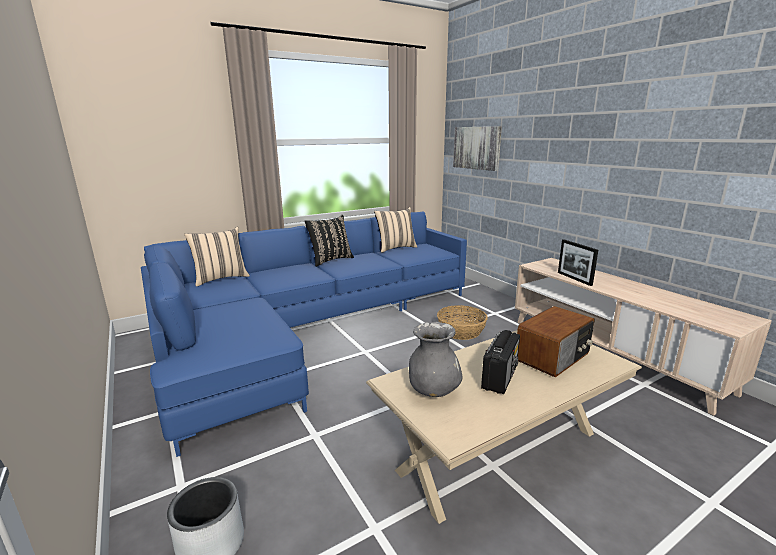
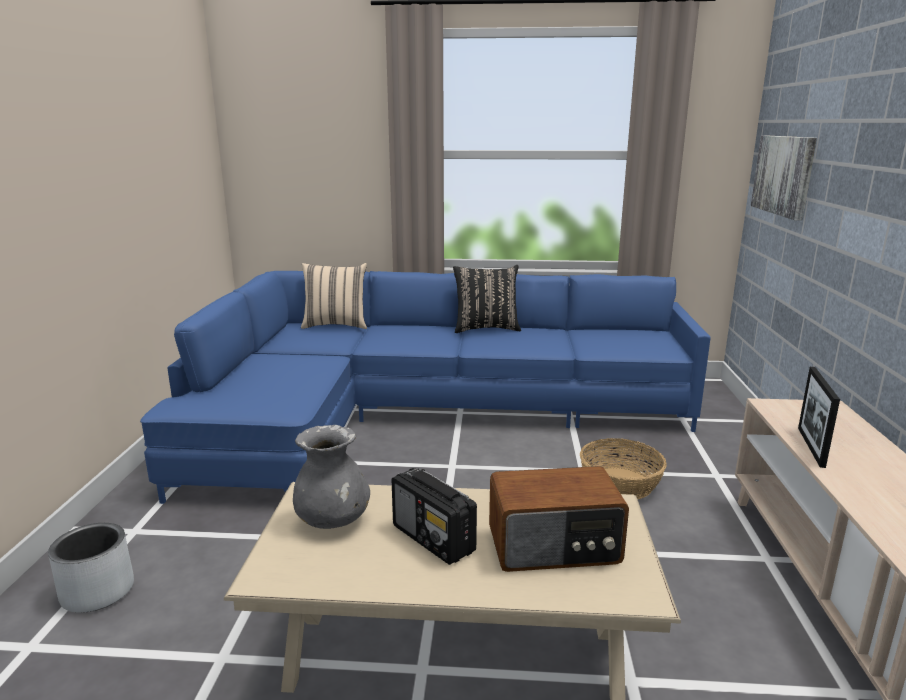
camera: 35 degrees right, 0 degrees up
beige pillow [374,207,417,253] -> none
radio [481,330,520,394] -> radio turned 75 degrees clockwise [392,468,477,565]

